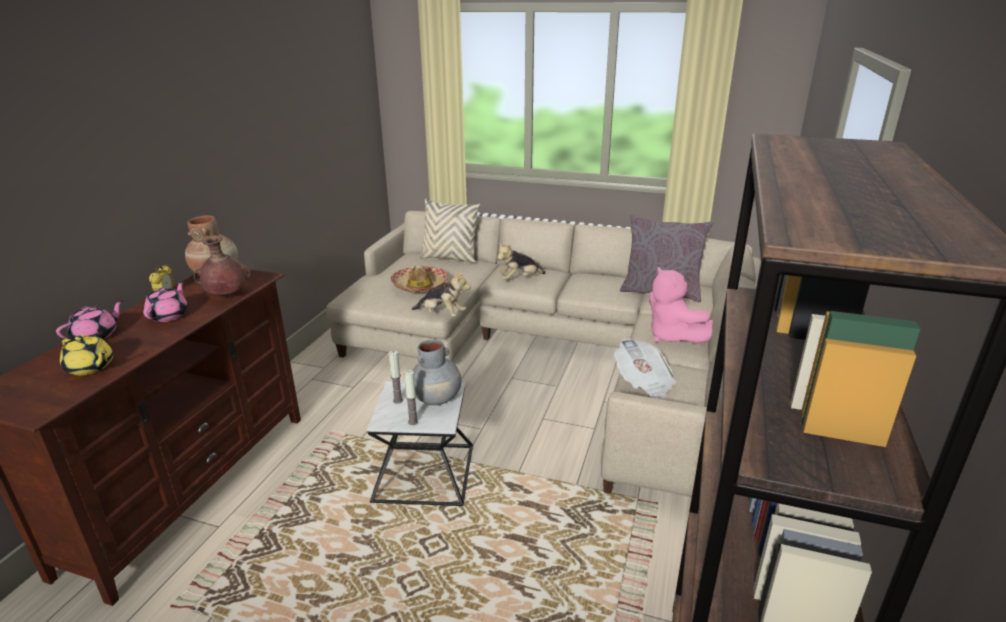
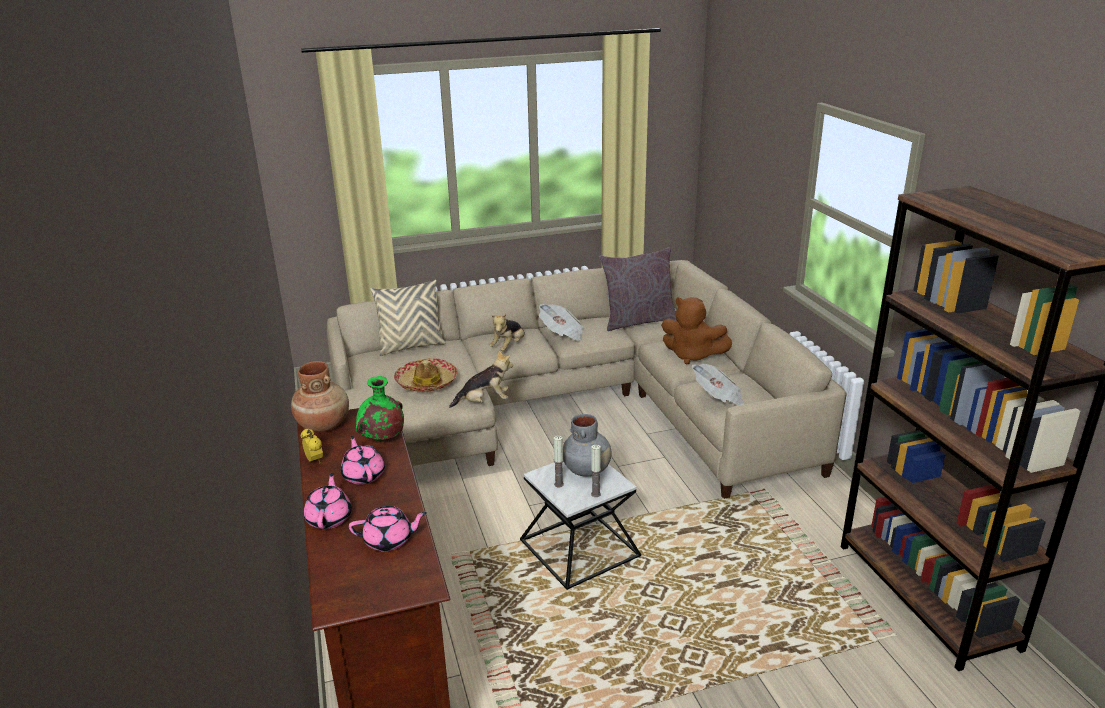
camera: 35 degrees left, 0 degrees up
yellow teapot [60,335,113,375] -> pink teapot [349,506,427,551]
brown vase [194,235,251,296] -> green vase [356,376,404,441]
pink plush toy [649,267,713,343] -> brown plush toy [661,297,732,365]
none -> newspaper [539,304,584,341]

